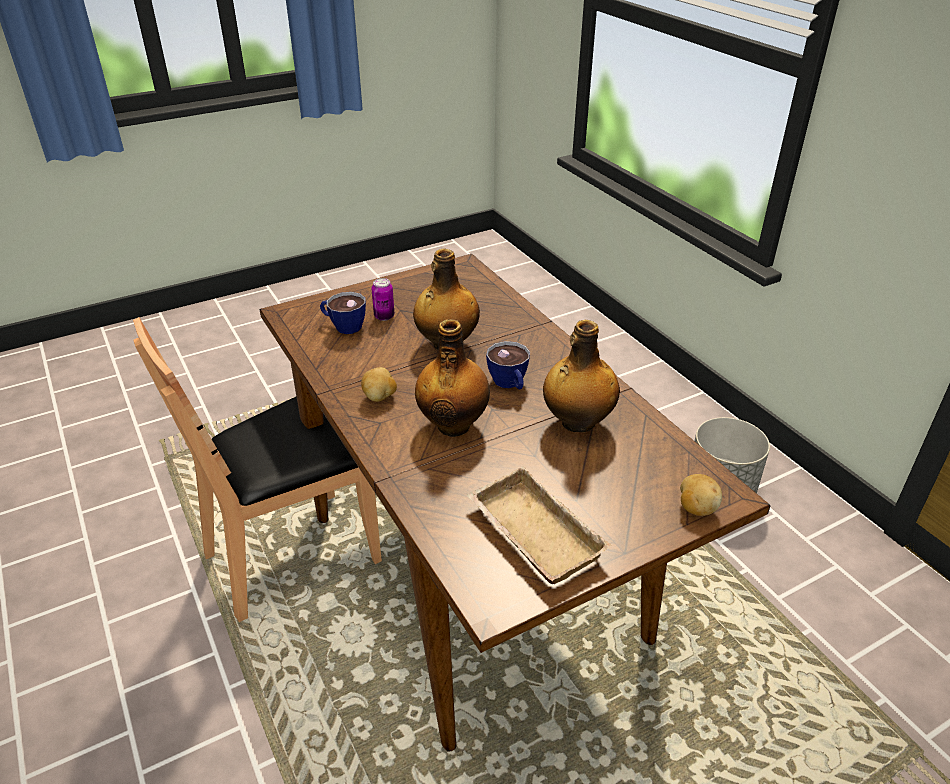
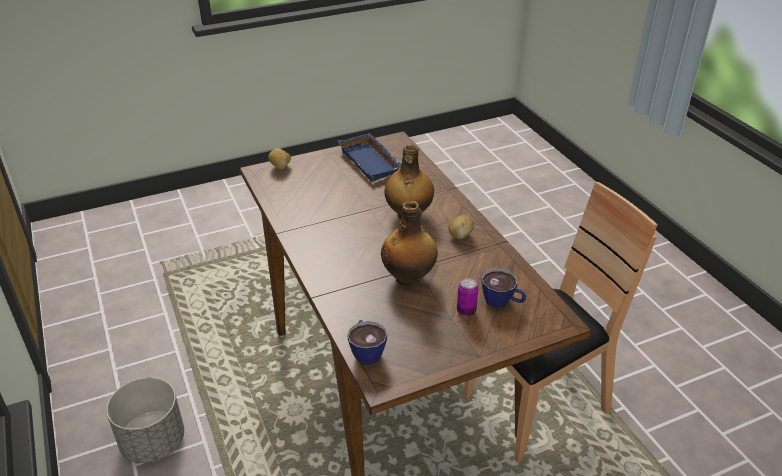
camera: 175 degrees left, 0 degrees up
beige tray [467,466,611,584] -> blue tray [338,133,401,182]
cup [486,341,530,389] -> cup moved to [347,320,387,365]
bottle [543,320,620,432] -> none

